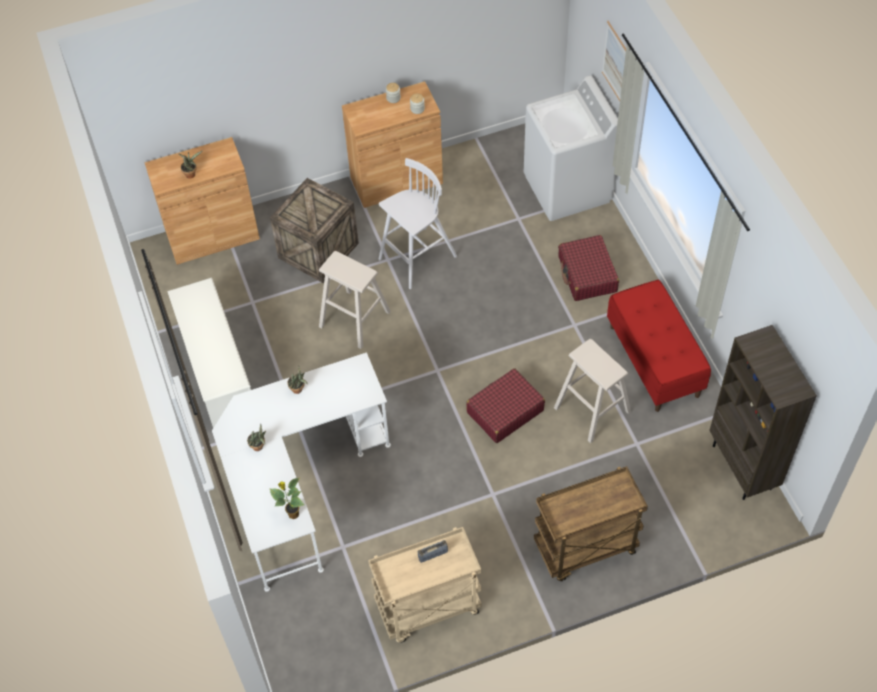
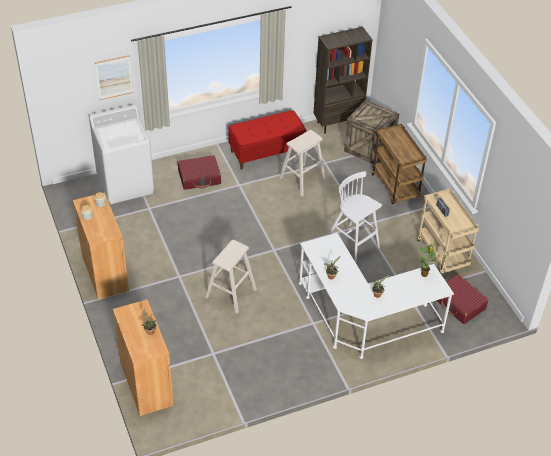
camera: 95 degrees left, 10 degrees down
white shoe rack [167,278,251,428] -> none
crate [270,178,359,283] -> crate moved to [344,100,399,164]
white stool [379,158,457,289] -> white stool moved to [328,171,382,263]
red suitcase [466,368,545,443] -> red suitcase moved to [436,274,488,324]

